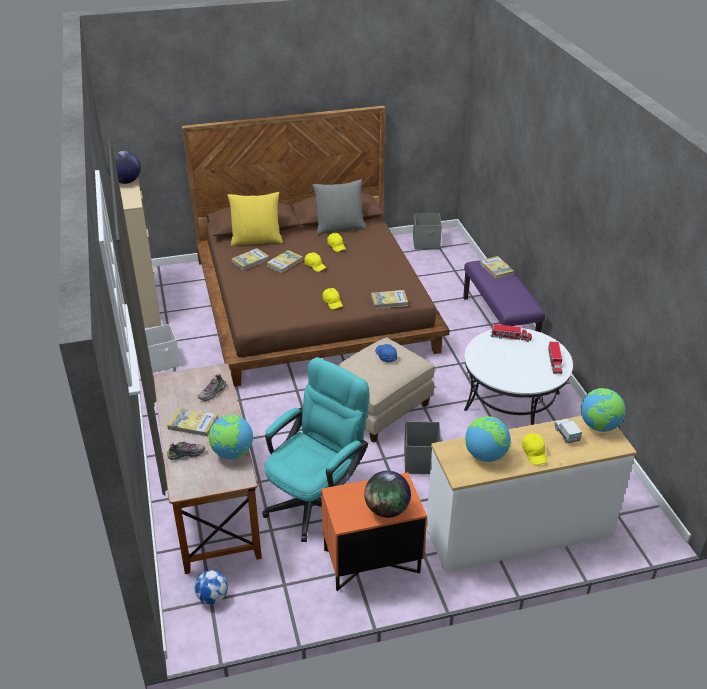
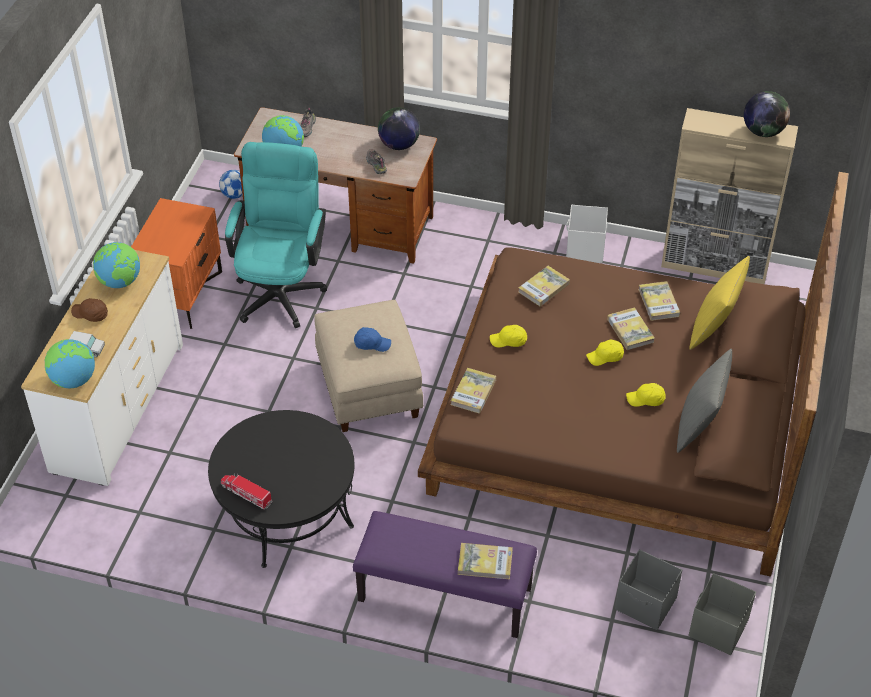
camera: 120 degrees right, 10 degrees up
book [167,408,218,437] -> book moved to [519,266,570,306]
turquoise office chair [262,357,369,542] -> turquoise office chair turned 150 degrees counterclockwise [225,142,327,328]
globe [364,471,411,518] -> globe moved to [378,107,420,150]
grey storage box [404,421,442,474] -> grey storage box moved to [615,549,682,630]
white coffee table [464,328,573,425] -> black coffee table [208,410,355,568]
toy truck [490,324,532,342] -> none
yellow cap [522,433,547,465] -> brown cap [71,298,108,322]

